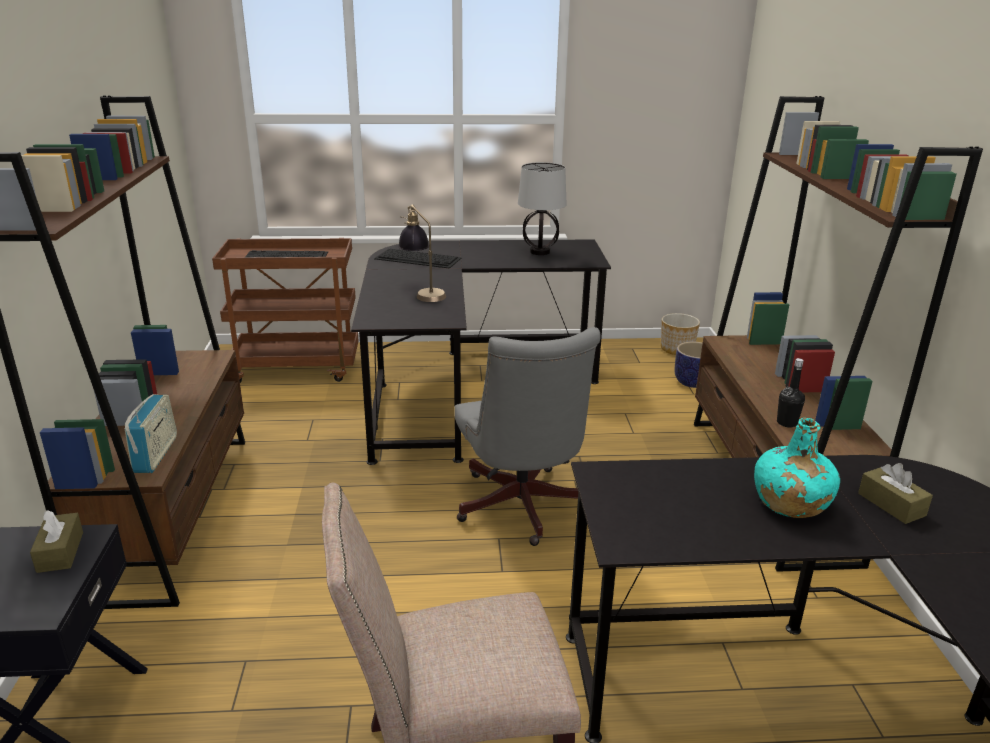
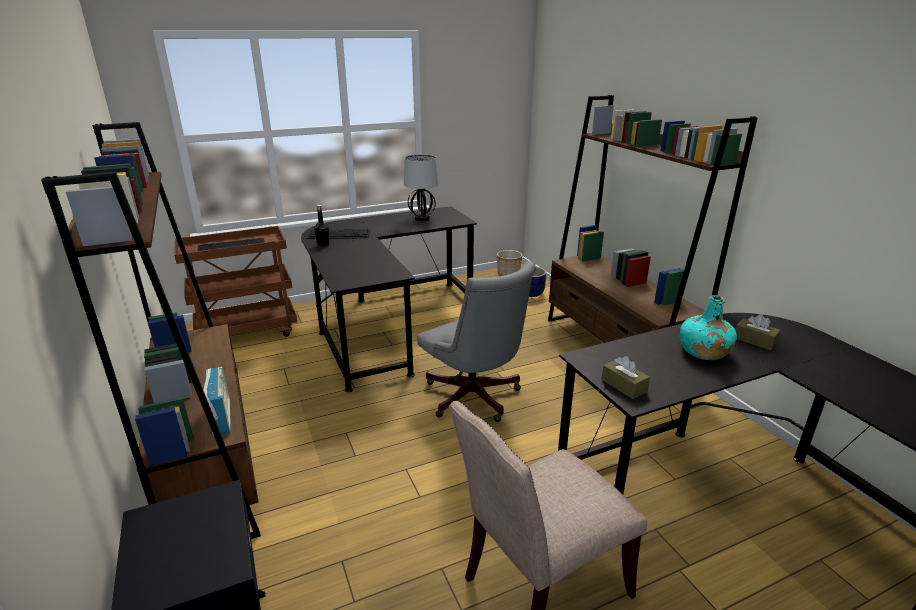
camera: 20 degrees left, 0 degrees up
brown tissue box [30,510,83,573] -> brown tissue box moved to [602,356,650,399]
table lamp [398,205,446,302] -> none
black bottle [777,358,805,428] -> black bottle moved to [314,205,329,247]

